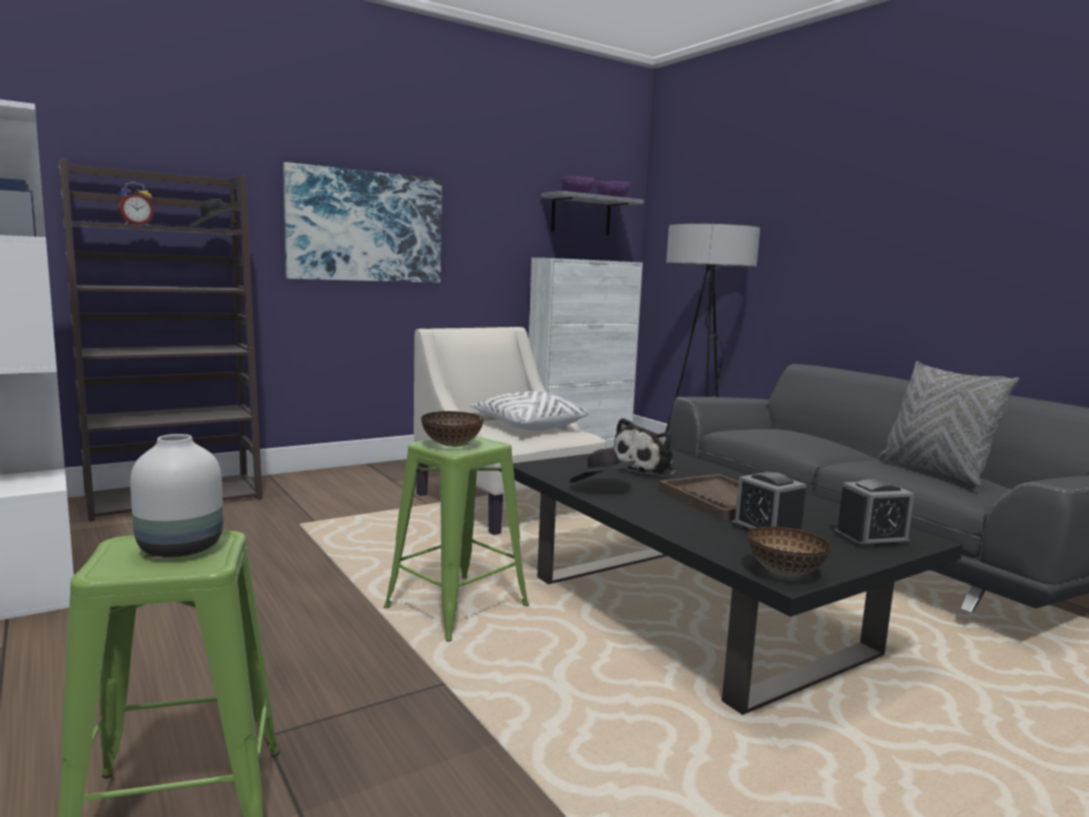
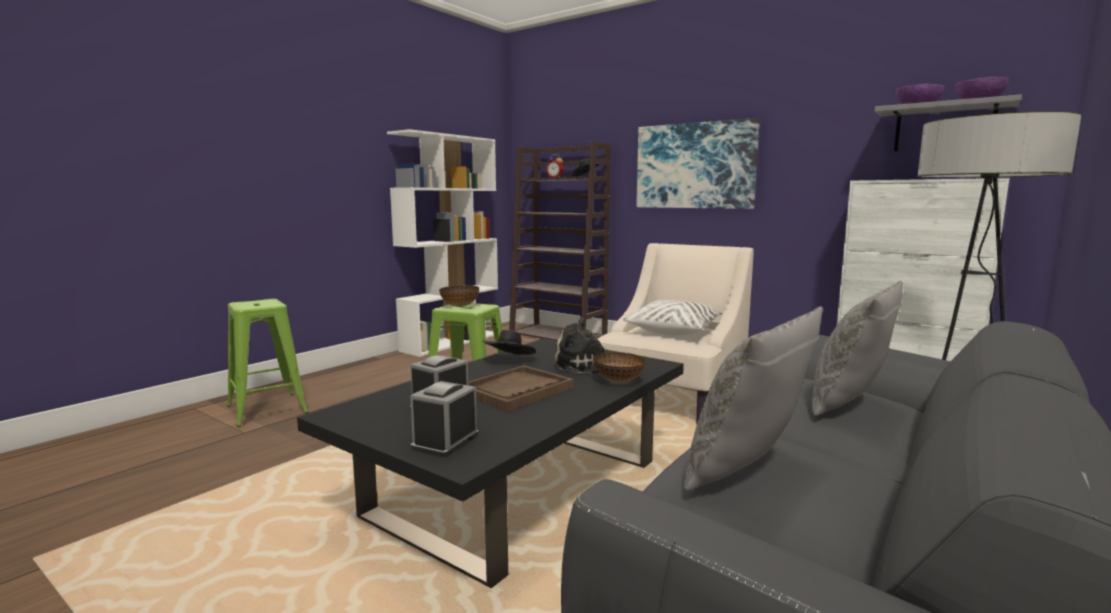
camera: 70 degrees right, 0 degrees up
white vase [130,434,223,557] -> none
bowl [748,526,831,576] -> bowl moved to [593,352,646,383]
alarm clock [834,479,914,549] -> alarm clock turned 60 degrees clockwise [410,381,478,457]
none -> grey pillow [812,281,903,416]

